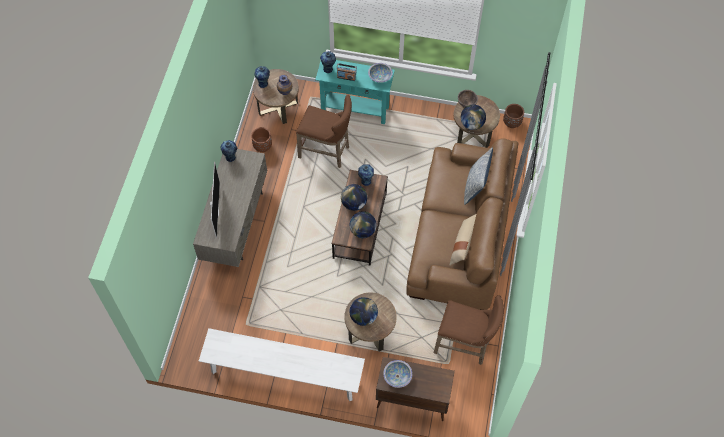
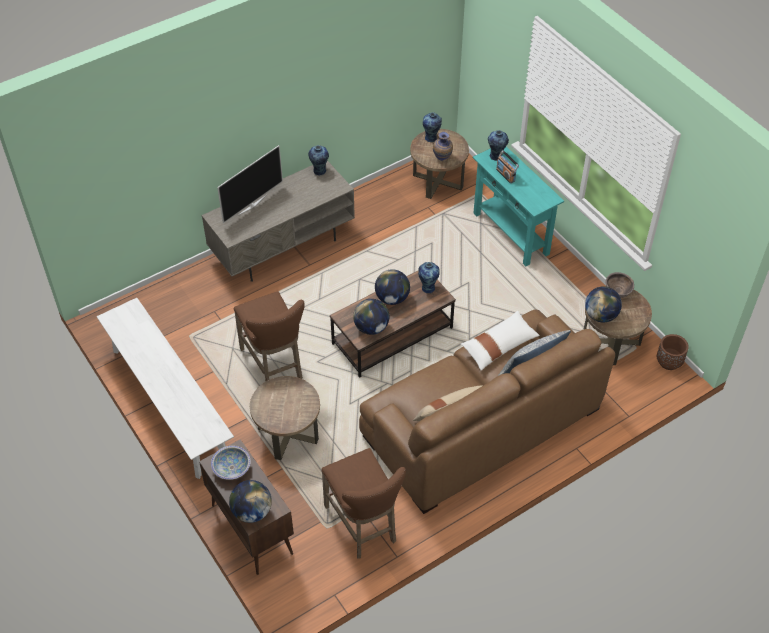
camera: 45 degrees right, 10 degrees down
brown planter [251,127,272,152] -> none
brown stool [296,95,352,168] -> brown stool moved to [234,291,305,381]
globe [349,297,378,326] -> globe moved to [229,480,272,523]
bowl [368,63,393,83] -> none
none -> white pillow [461,311,540,370]

